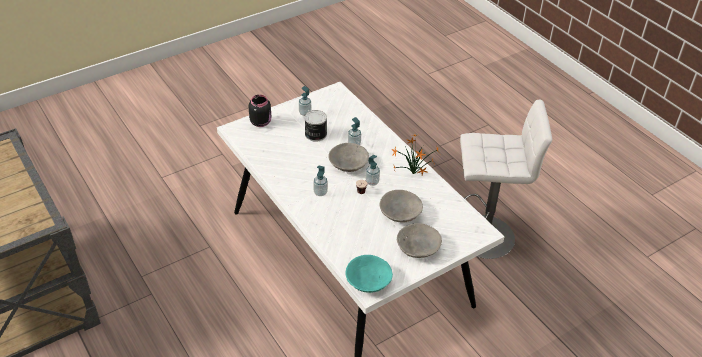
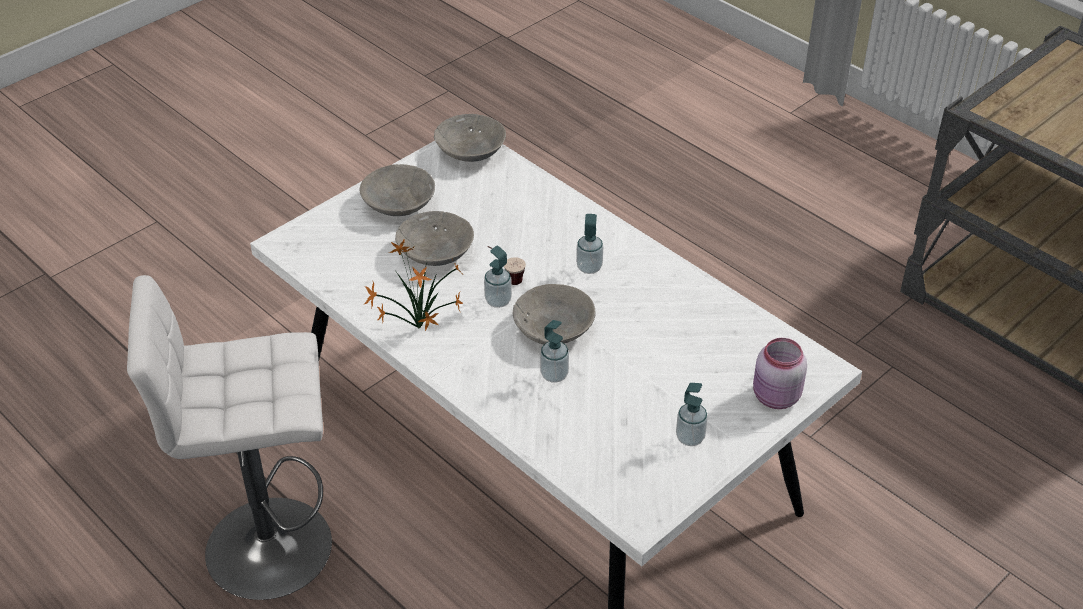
camera: 170 degrees right, 0 degrees up
black jar [248,95,271,127] -> pink jar [753,338,807,409]
can [304,110,327,141] -> none
turquoise bowl [345,255,393,293] -> grey bowl [434,114,506,162]

